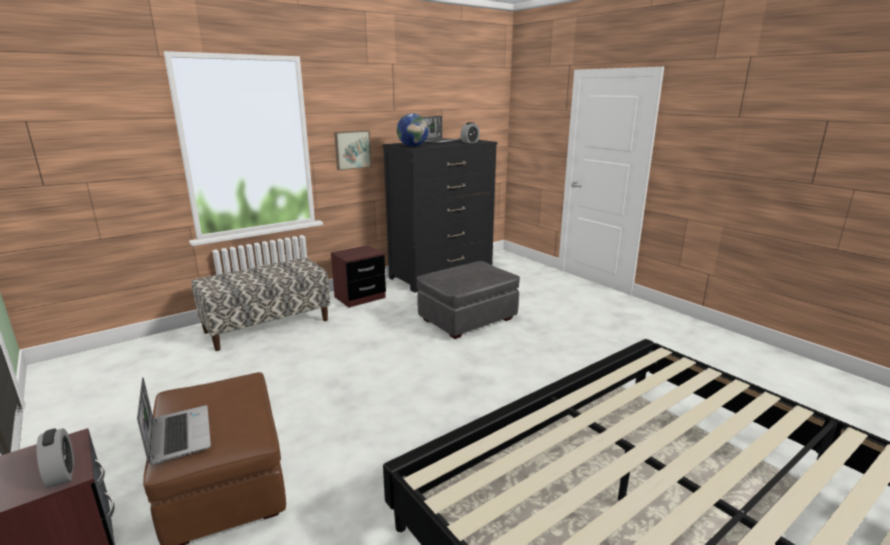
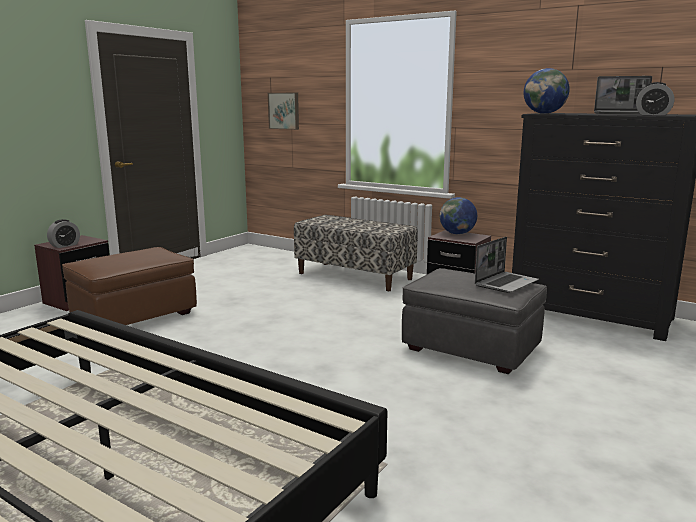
camera: 70 degrees right, 5 degrees down
laptop [137,377,211,465] -> laptop moved to [475,237,539,293]
picture [334,130,372,170] -> picture moved to [268,93,299,130]
none -> globe [440,197,477,234]

